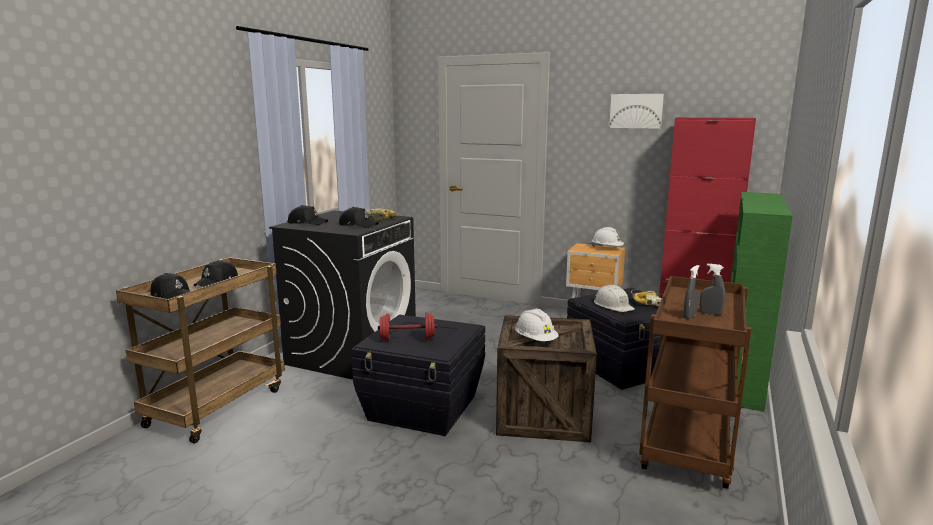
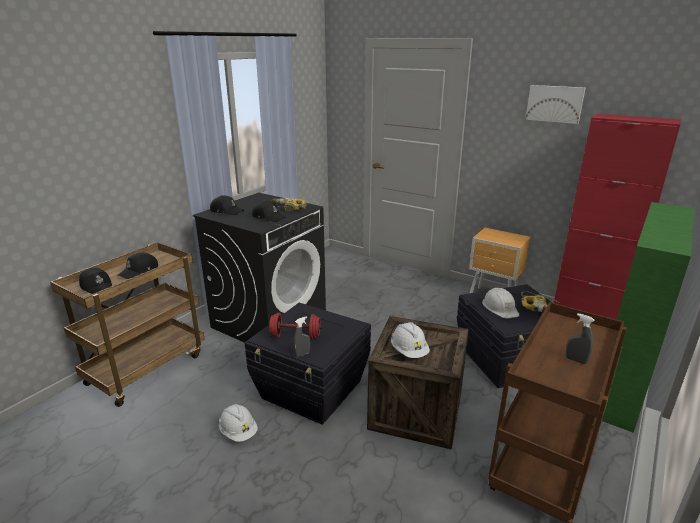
camera: 10 degrees right, 10 degrees up
white hard hat [591,227,624,247] -> white hard hat moved to [219,404,258,442]
grey spray bottle [683,265,700,319] -> grey spray bottle moved to [293,316,310,357]

